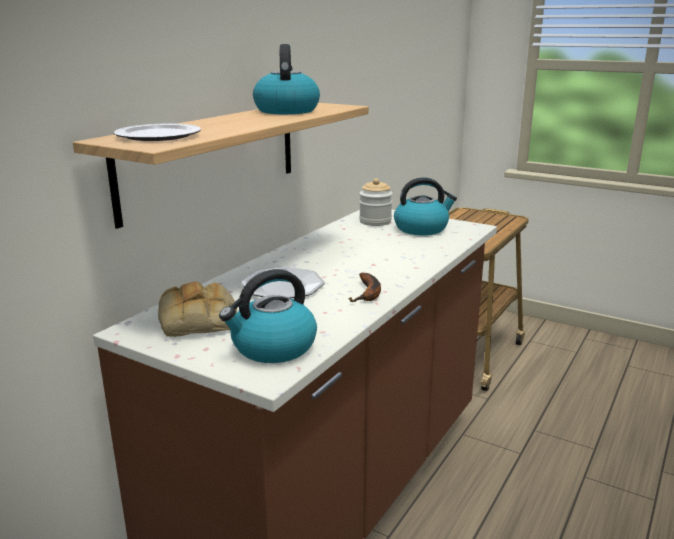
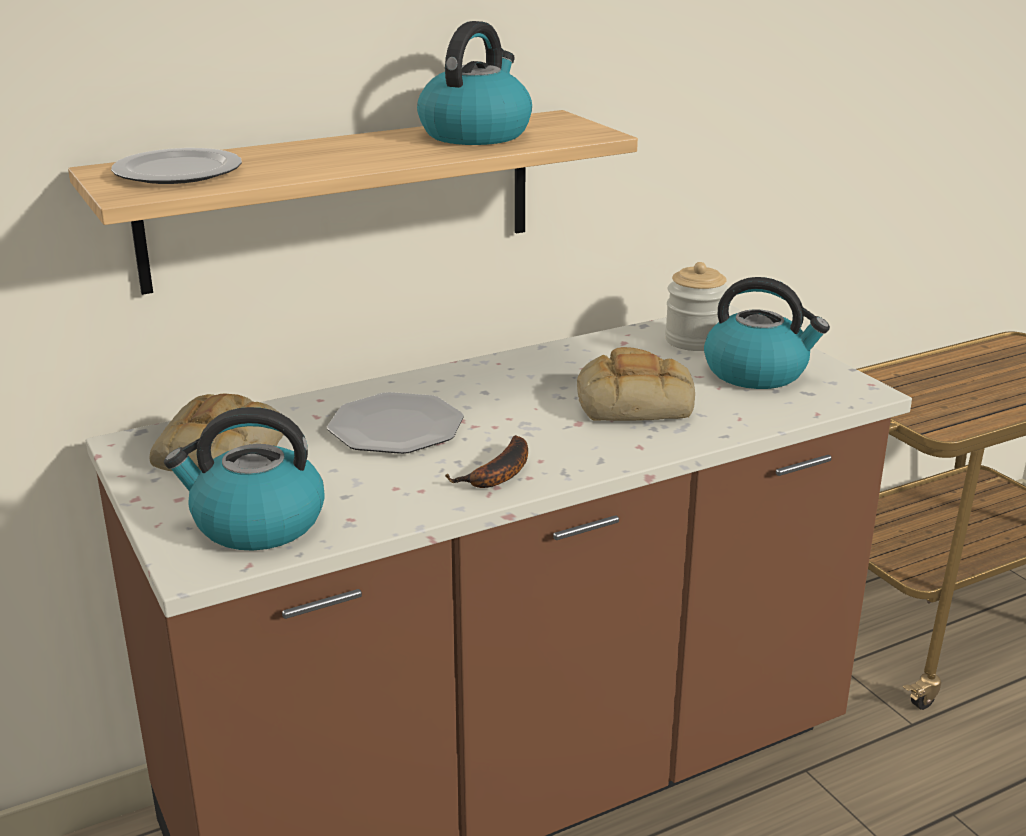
camera: 30 degrees right, 5 degrees up
none -> bread [577,347,695,421]

